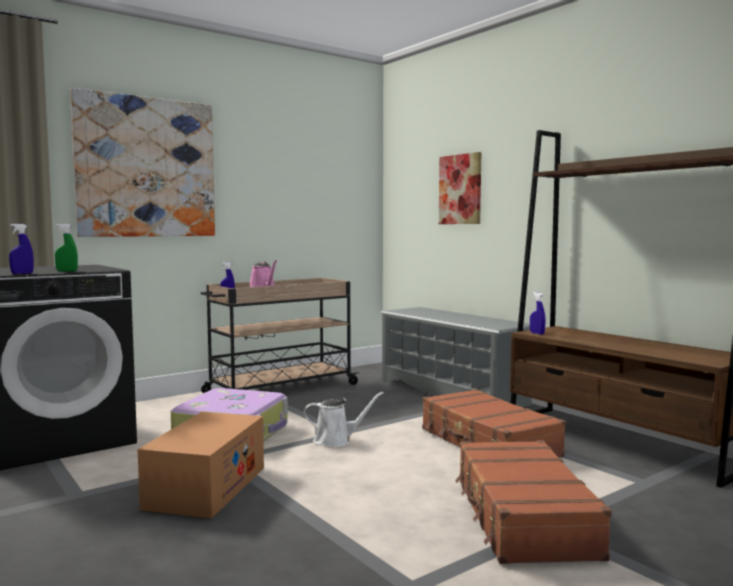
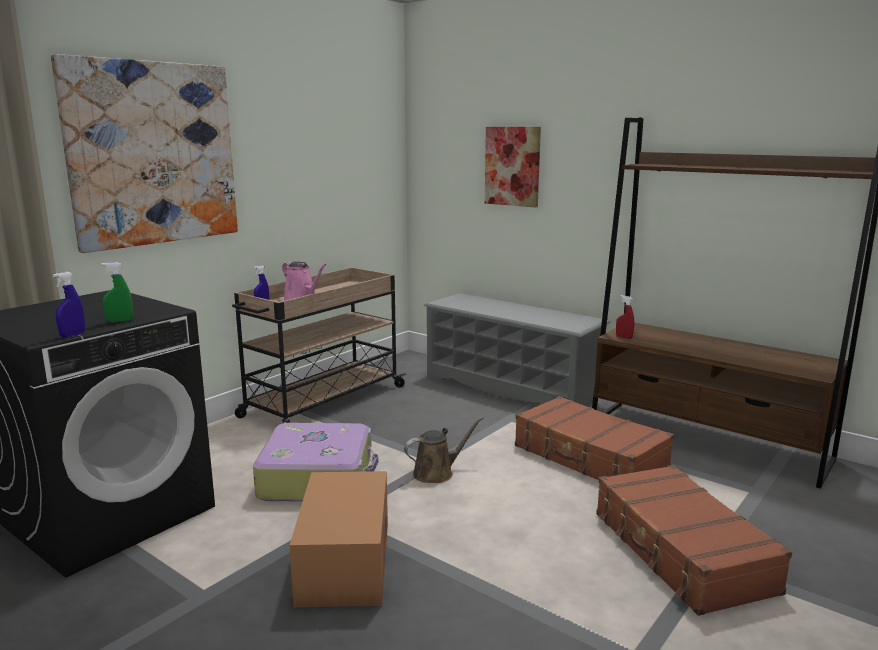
camera: 15 degrees left, 10 degrees up
white watering can [304,392,383,447] -> brown watering can [404,417,484,483]
blue spray bottle [530,292,545,335] -> red spray bottle [616,295,634,339]

